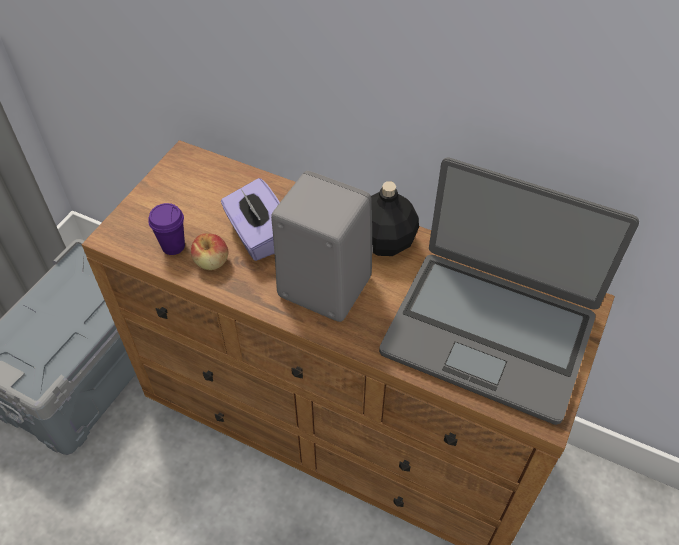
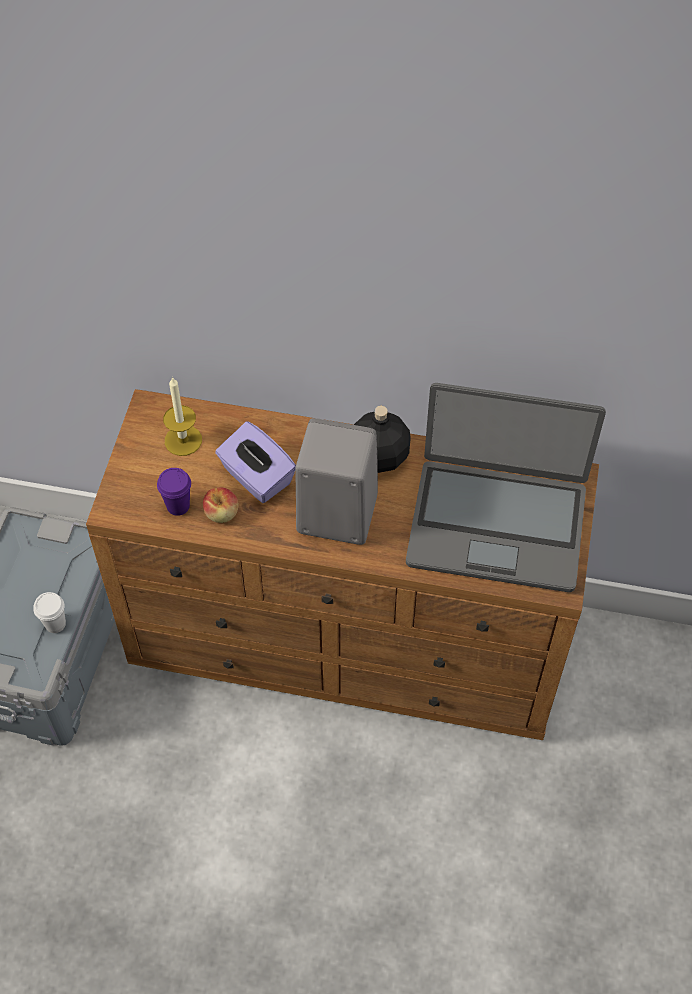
camera: 15 degrees left, 5 degrees up
none -> white cup [33,592,66,633]
none -> candle [163,377,202,456]

